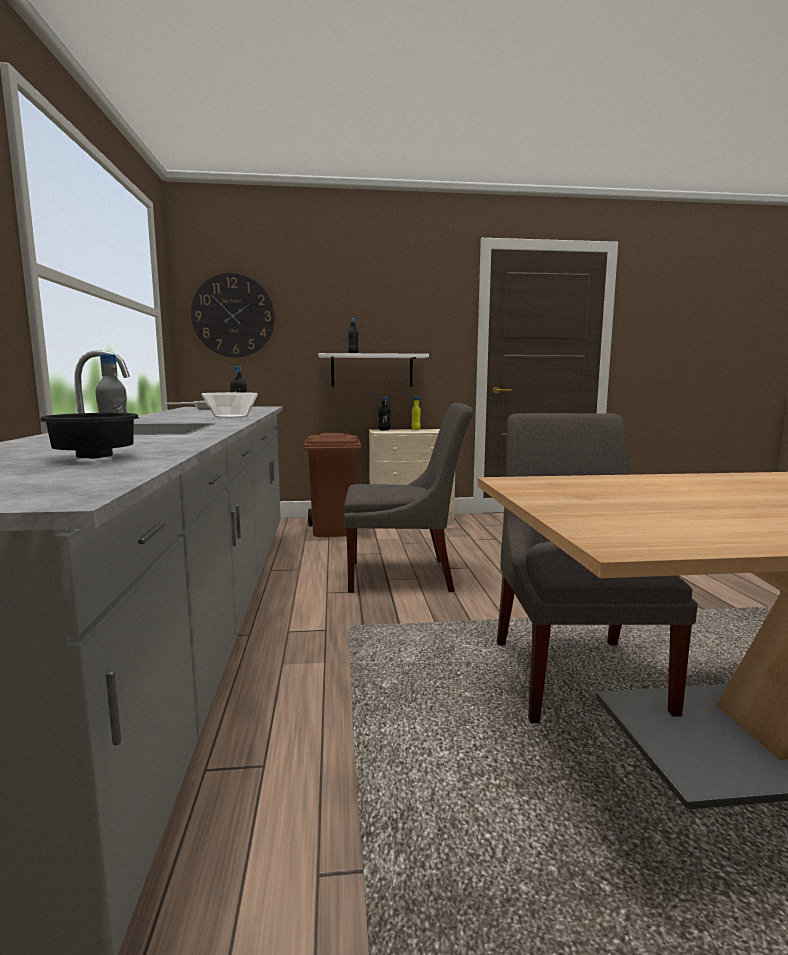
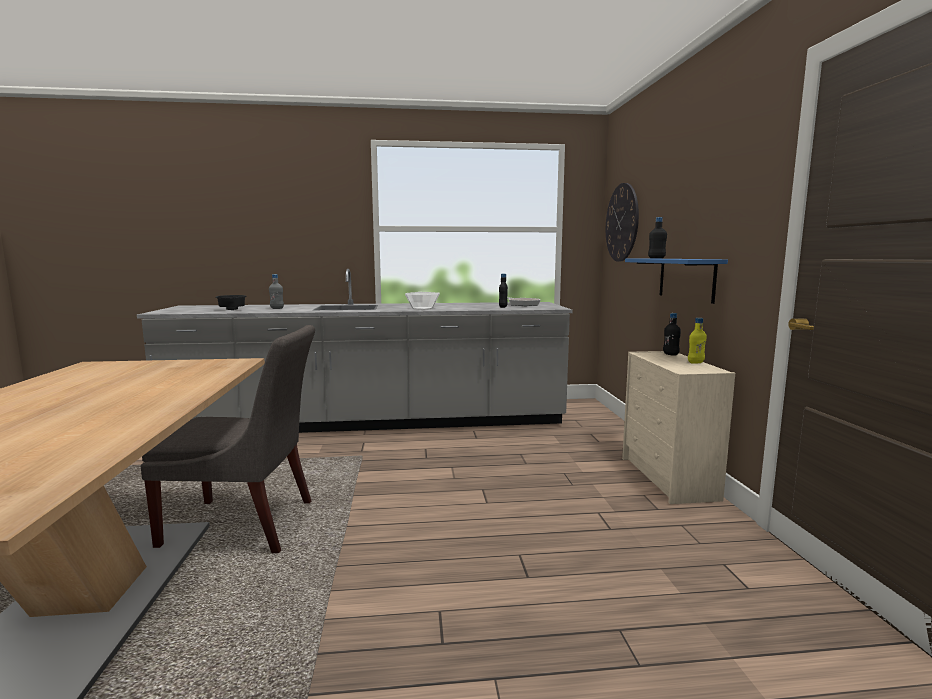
camera: 90 degrees right, 0 degrees up
brown trash can [304,433,362,537] -> none
white shelf [318,353,429,387] -> blue shelf [625,259,728,304]
grey chair [344,403,473,593] -> none

